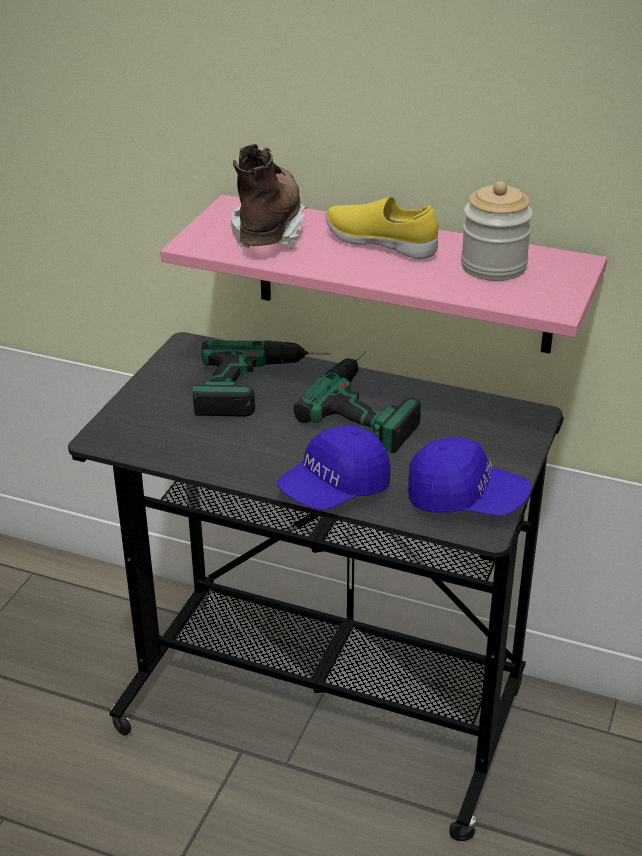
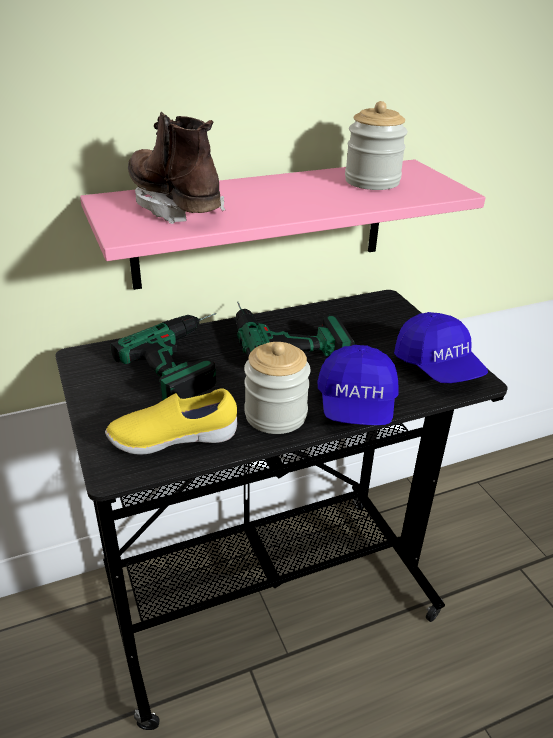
camera: 45 degrees left, 0 degrees up
yellow shoe [325,197,439,259] -> yellow shoe moved to [105,388,237,455]
blue cap [408,438,532,516] -> blue cap turned 90 degrees clockwise [394,312,488,383]
none -> jar [244,342,311,434]

